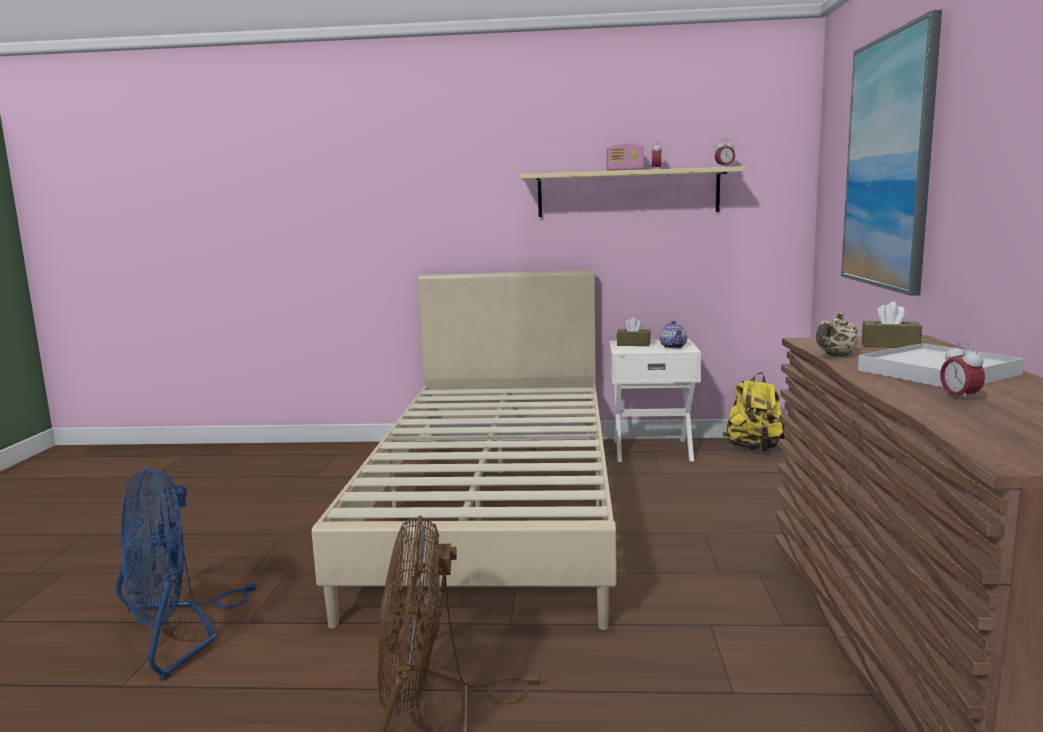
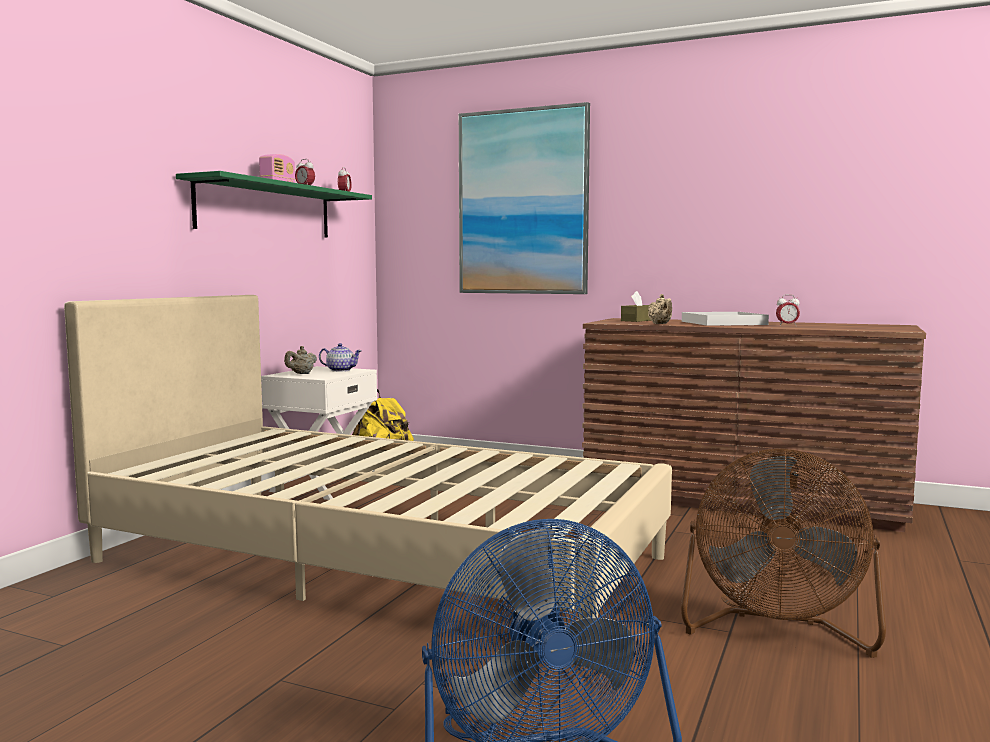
camera: 70 degrees left, 5 degrees down
beige shelf [519,166,746,217] -> green shelf [176,171,372,238]
brown tissue box [617,317,651,346] -> beige teapot [284,346,317,374]

